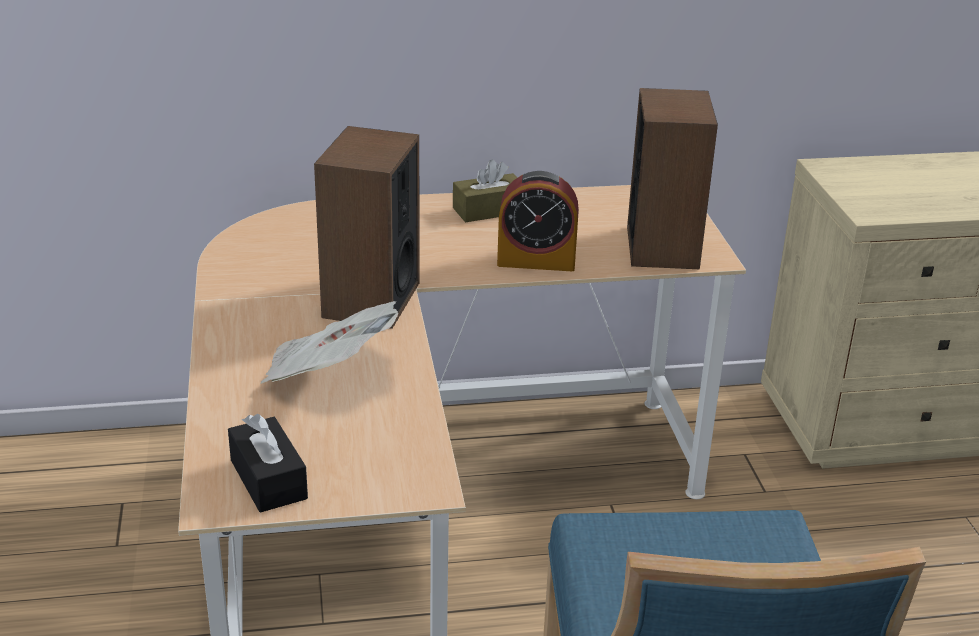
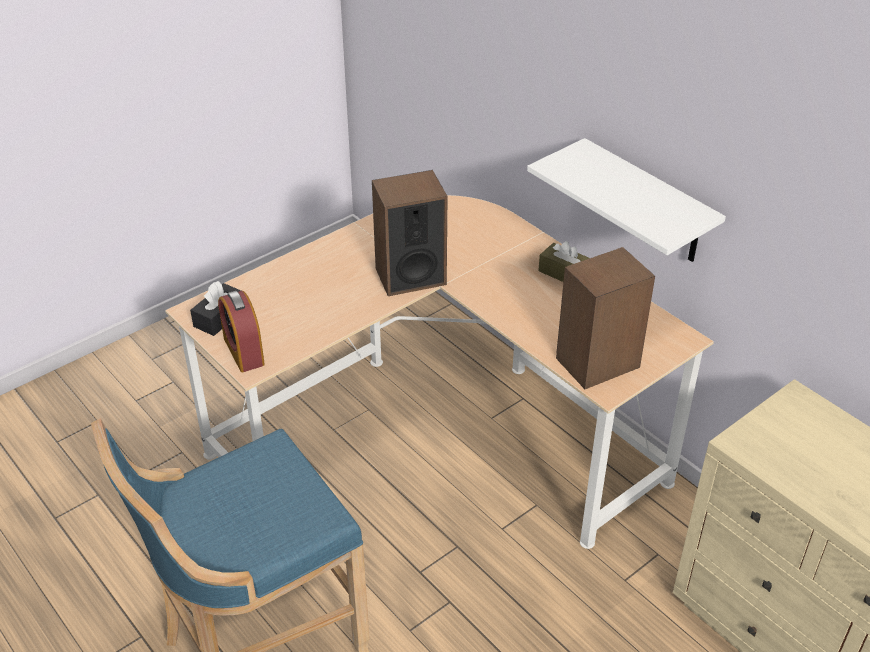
camera: 60 degrees right, 10 degrees up
newspaper [260,301,398,384] -> none
alarm clock [497,171,579,271] -> alarm clock moved to [218,291,265,372]
none -> white shelf [527,138,726,262]

